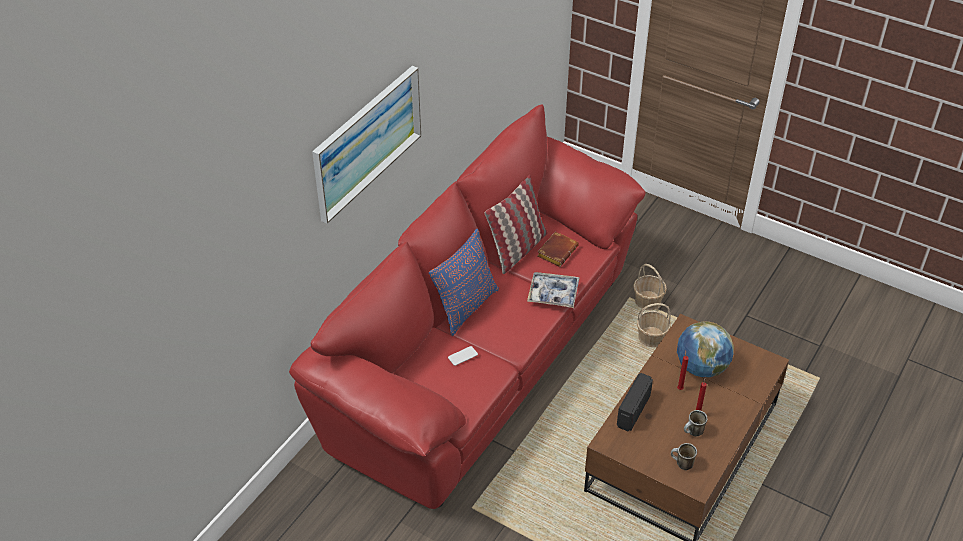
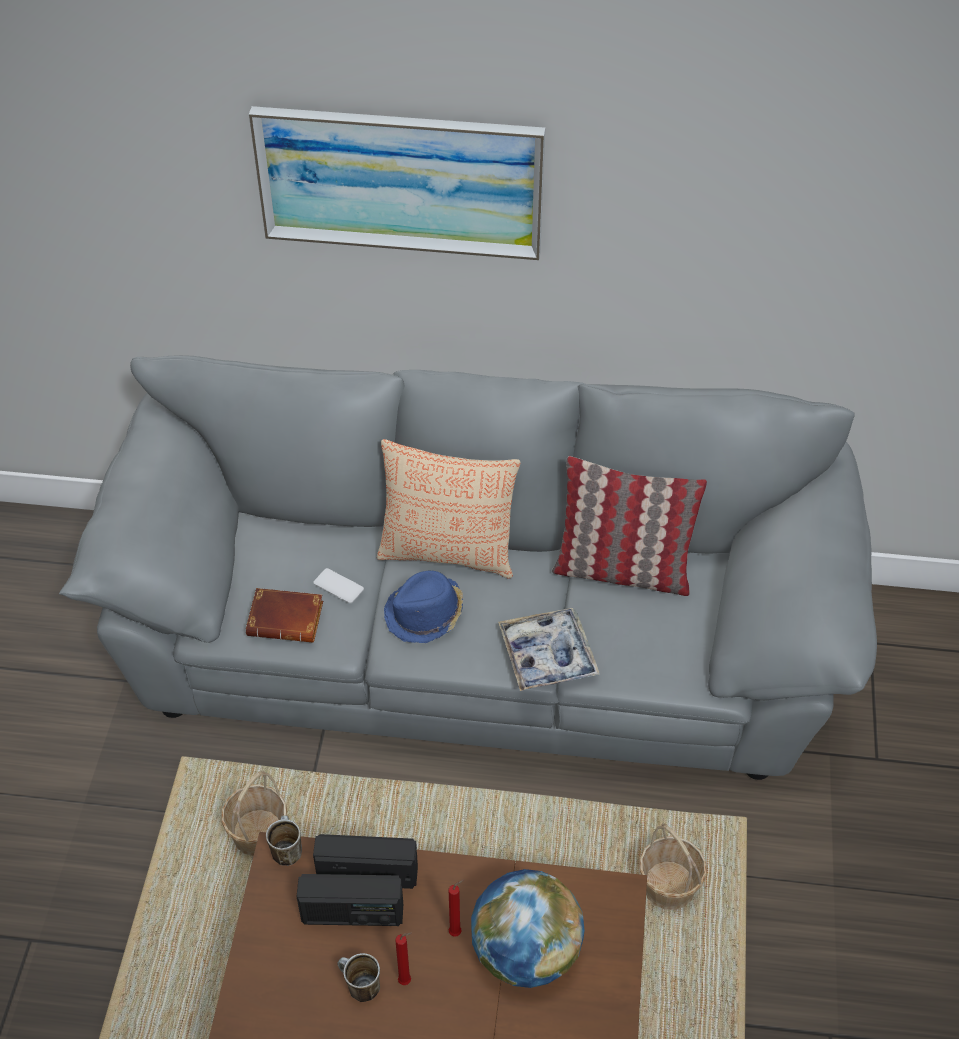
camera: 65 degrees right, 5 degrees up
red sofa [289,104,646,509] -> grey sofa [59,355,877,780]
blue pillow [429,229,499,336] -> beige pillow [377,439,521,579]
brown book [537,231,579,267] -> brown book moved to [246,588,323,643]
basket [633,264,667,311] -> basket moved to [221,771,287,856]
mug [671,443,697,470] -> mug moved to [266,815,302,866]
none -> radio [297,874,403,926]
none -> blue hat [384,571,463,643]

